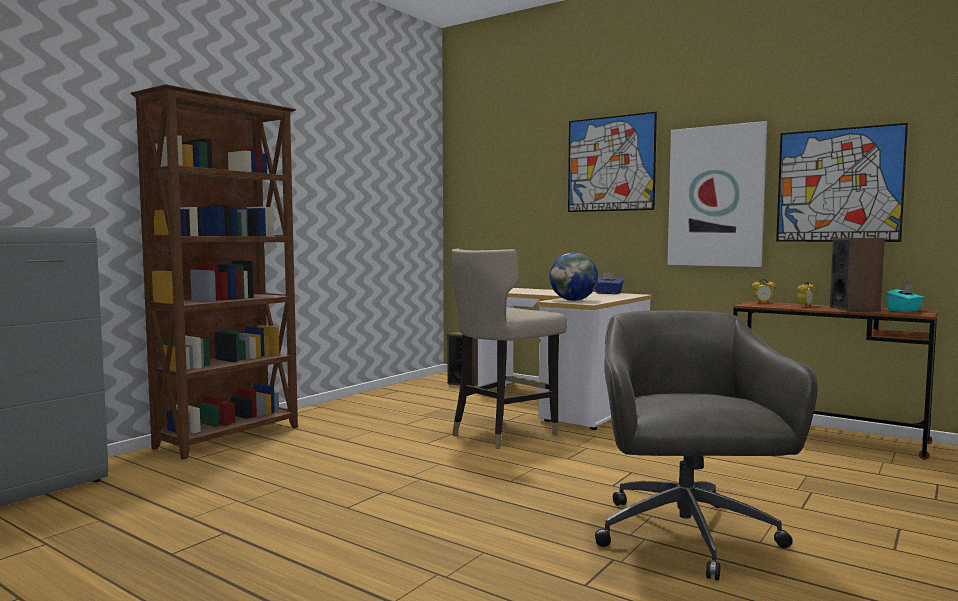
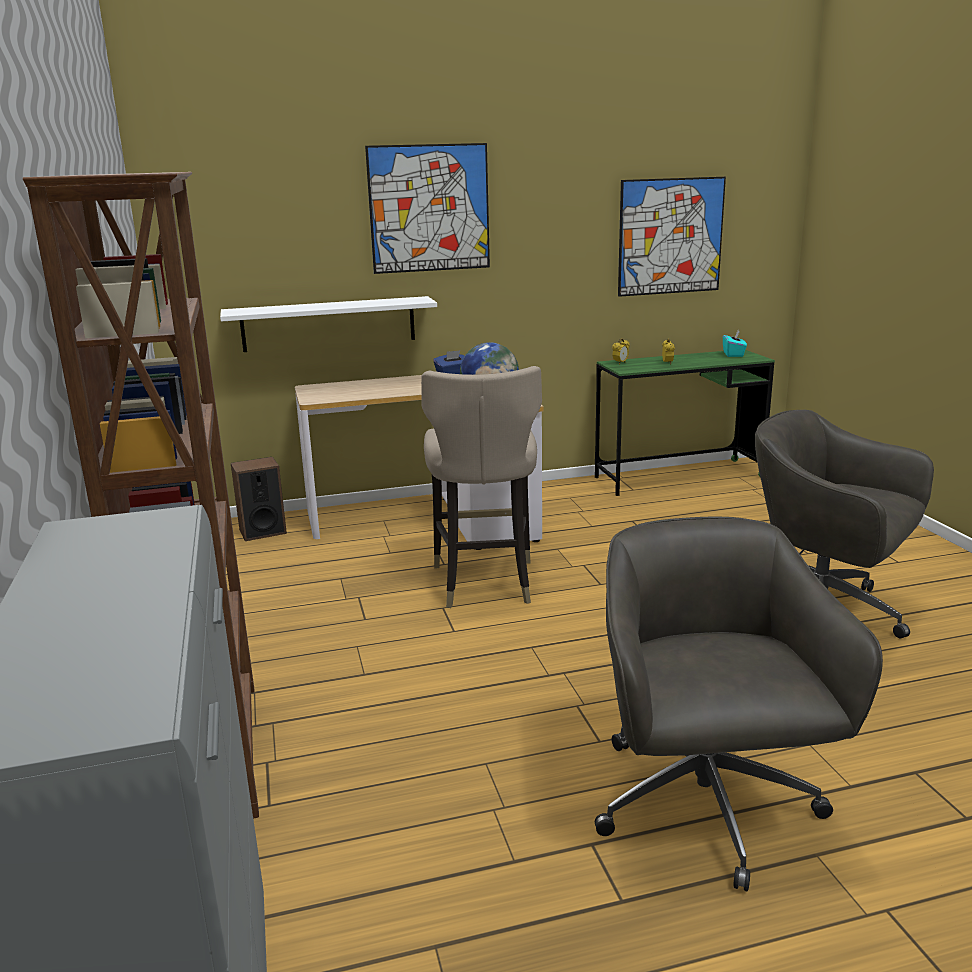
camera: 50 degrees left, 15 degrees up
picture [667,121,767,267] -> none
brown desk [733,301,938,460] -> green desk [595,350,775,496]
speaker [830,238,885,312] -> none
none -> white shelf [220,296,437,352]
none -> grey office chair [595,517,883,891]

